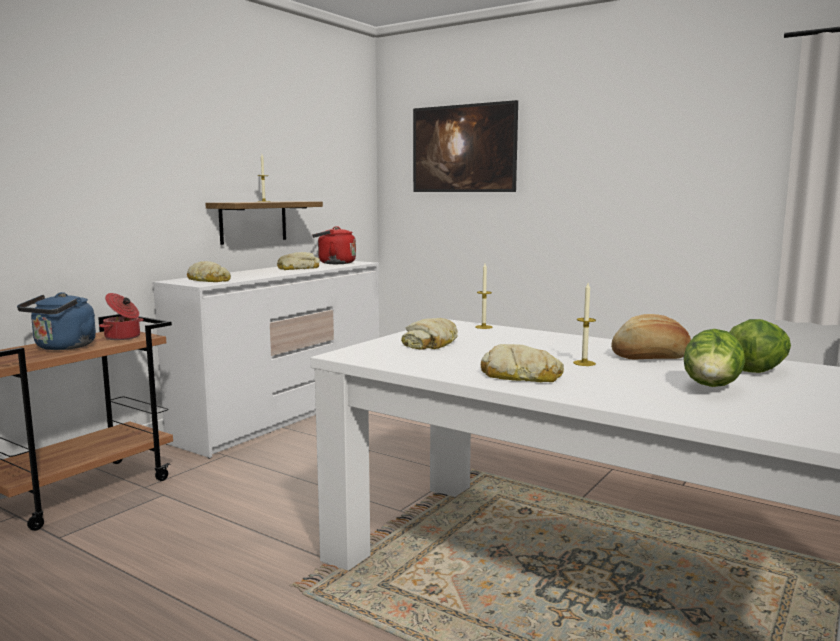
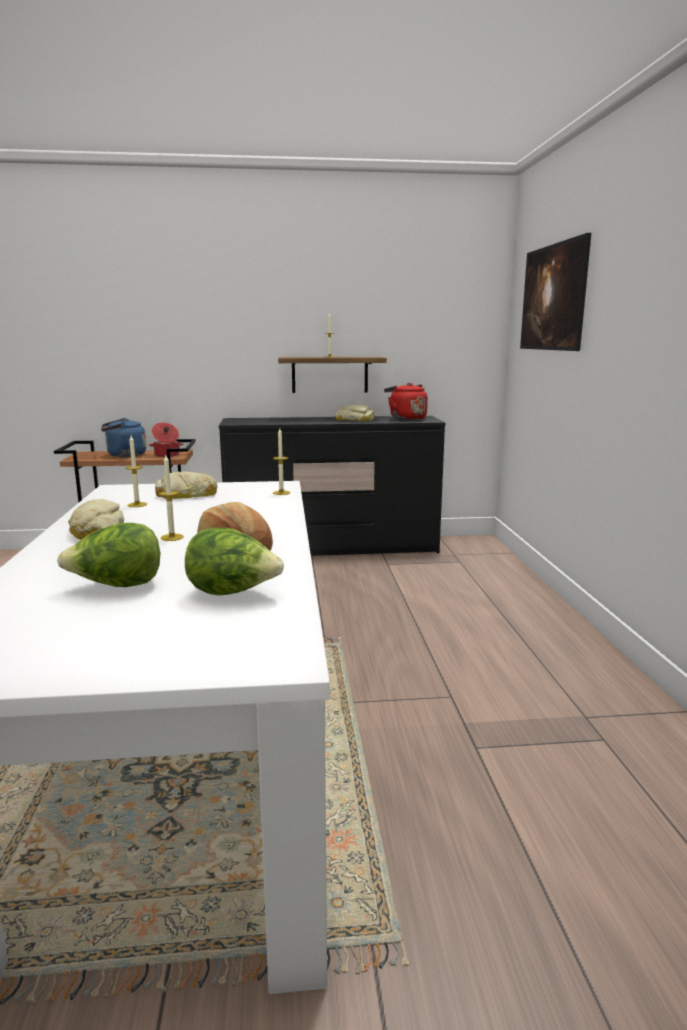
camera: 50 degrees right, 5 degrees up
white dresser [153,261,379,459] -> black dresser [219,416,446,556]
bread [187,261,231,282] -> none
none -> candle [126,436,147,507]

